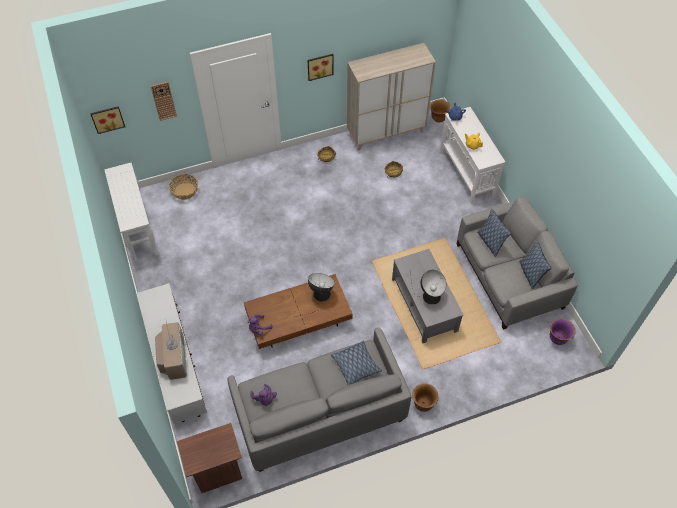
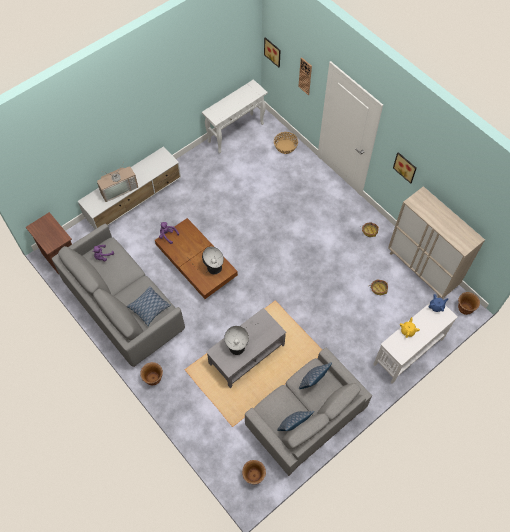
camera: 70 degrees right, 5 degrees up
purple planter [550,318,576,345] -> brown planter [242,460,266,484]

